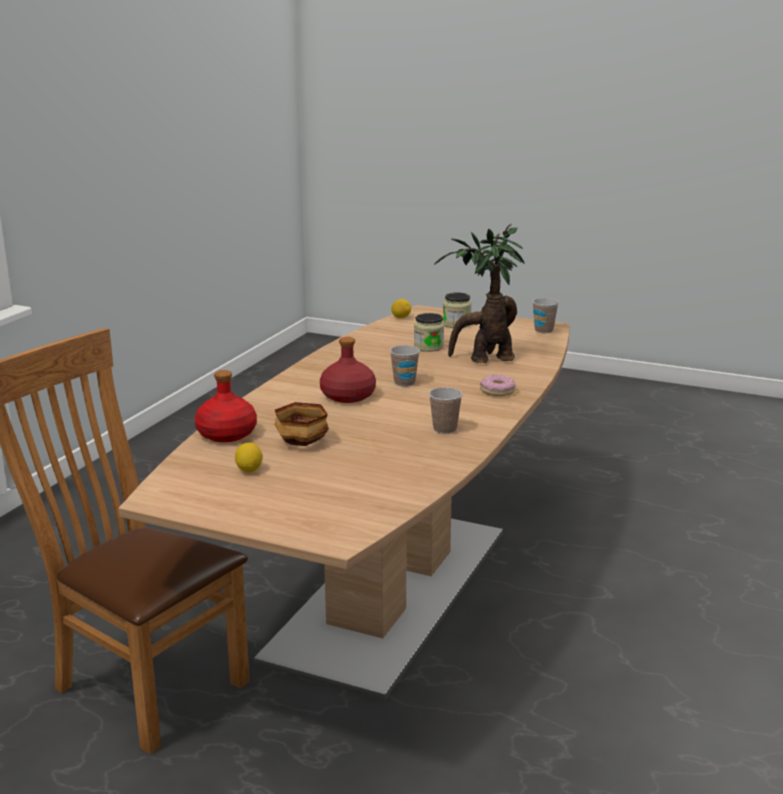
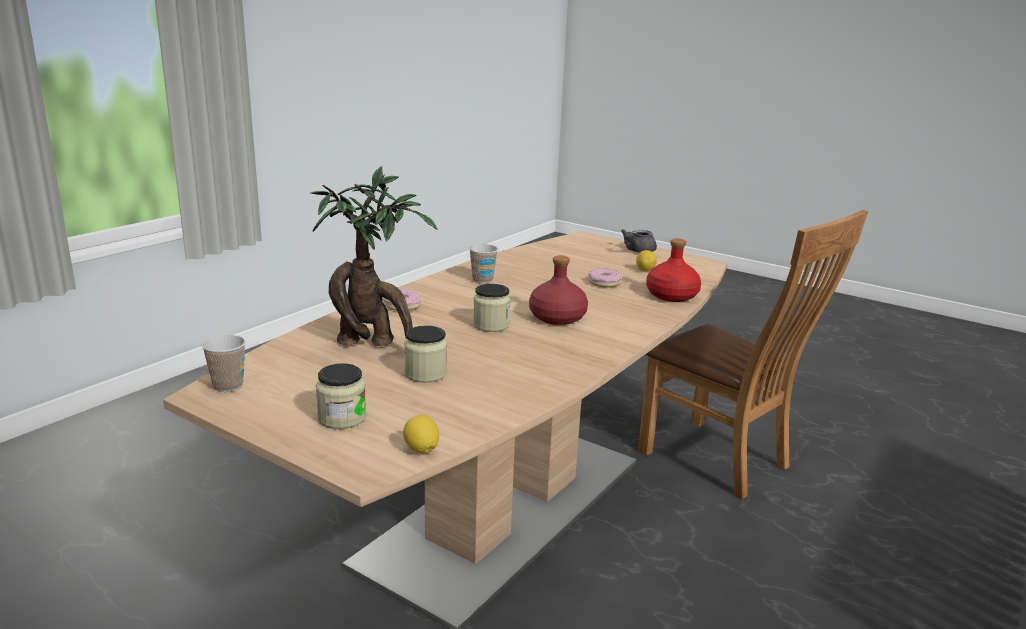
camera: 170 degrees left, 0 degrees up
bowl [274,402,329,446] -> donut [588,268,622,288]
cup [390,345,420,387] -> jar [473,284,511,332]
none -> grey teapot [621,229,657,253]

